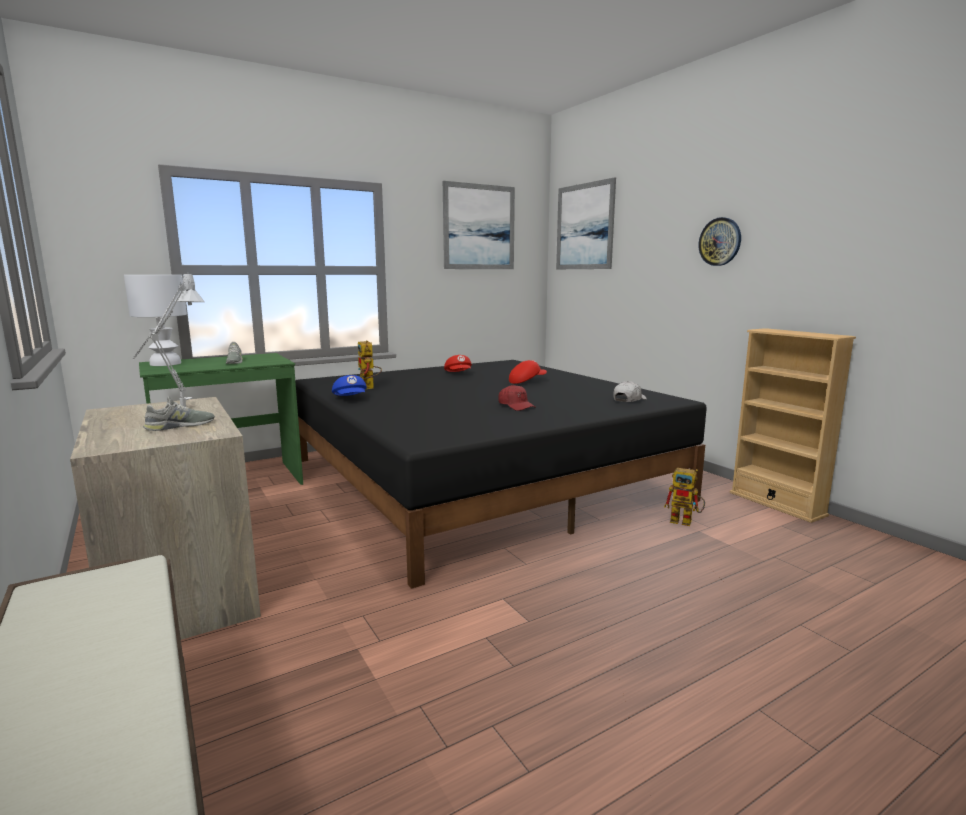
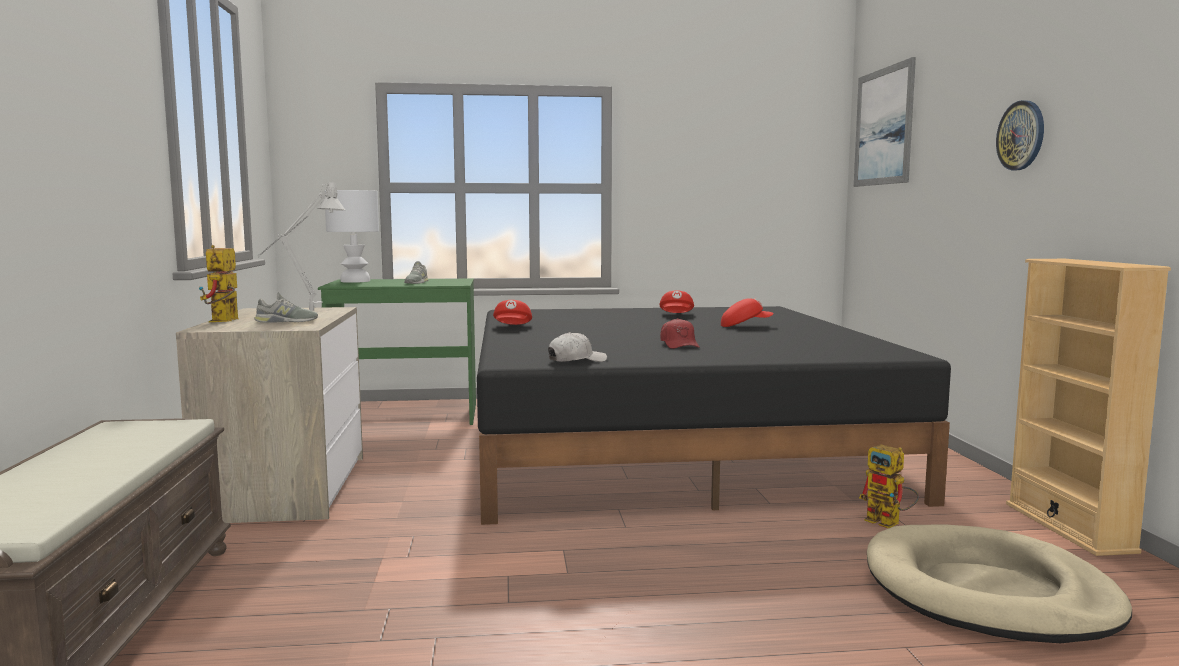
camera: 25 degrees right, 5 degrees down
blue cap [332,375,367,396] -> red cap [493,300,532,325]
toy robot [358,340,382,389] -> toy robot moved to [199,245,239,322]
picture [443,181,515,269] -> none
white cap [613,381,647,402] -> white cap moved to [548,332,607,362]
none -> beige dog bed [867,524,1132,643]

